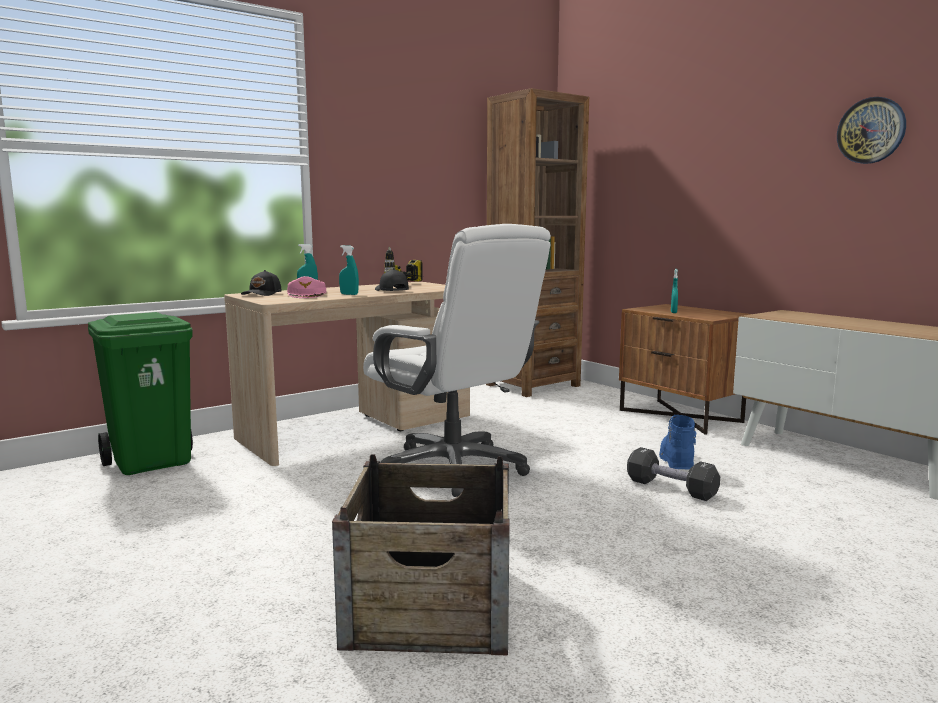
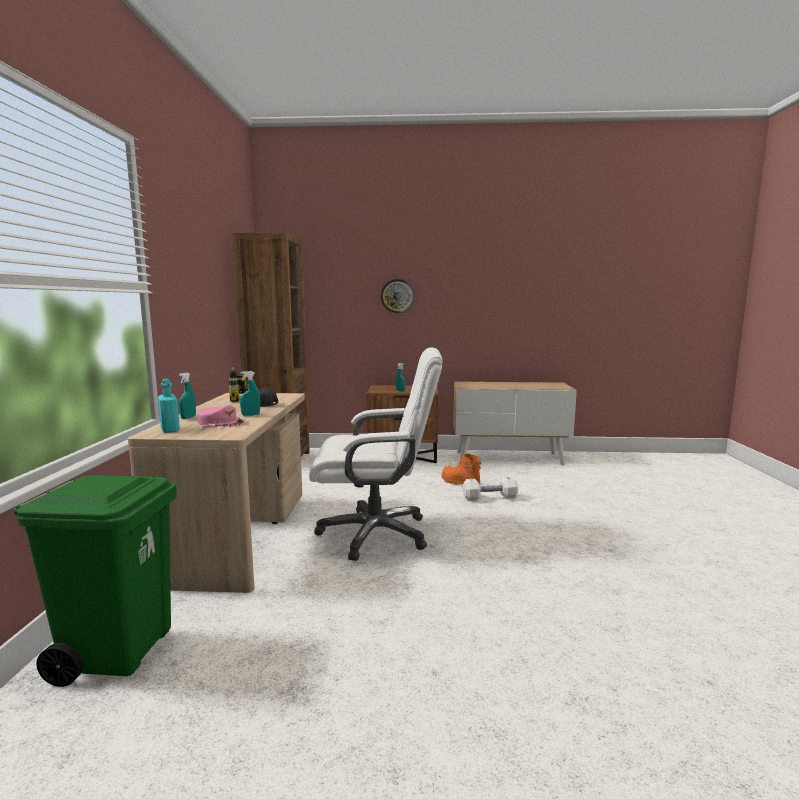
camera: 50 degrees left, 0 degrees up
black cap [241,270,282,296] -> turquoise bottle [158,379,180,433]
crate [332,454,510,655] -> none
black dumbbell [627,447,720,501] -> white dumbbell [463,477,518,501]
blue boot [659,415,696,470] -> orange boot [441,454,481,484]
wall clock [837,97,906,164] -> wall clock moved to [381,279,414,313]

